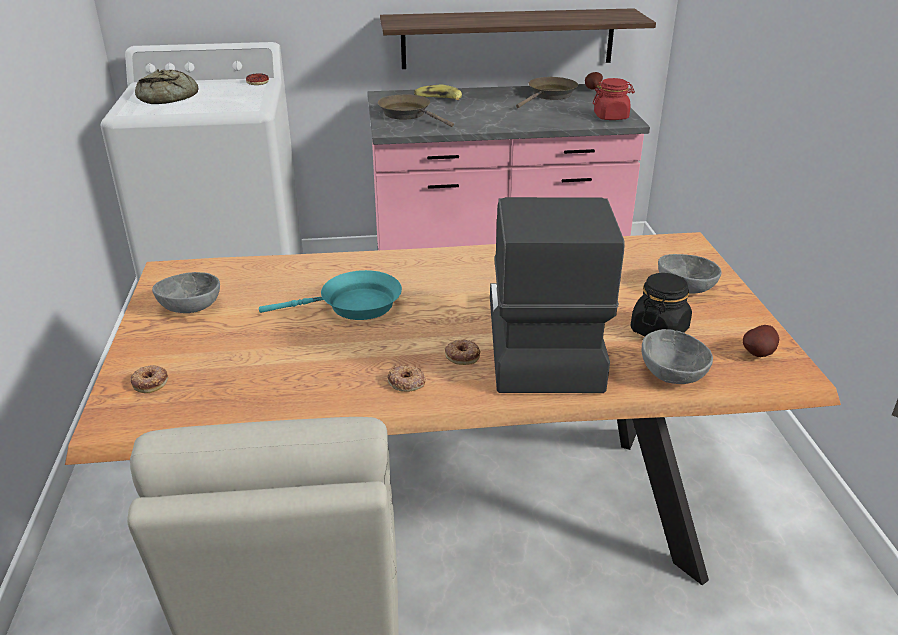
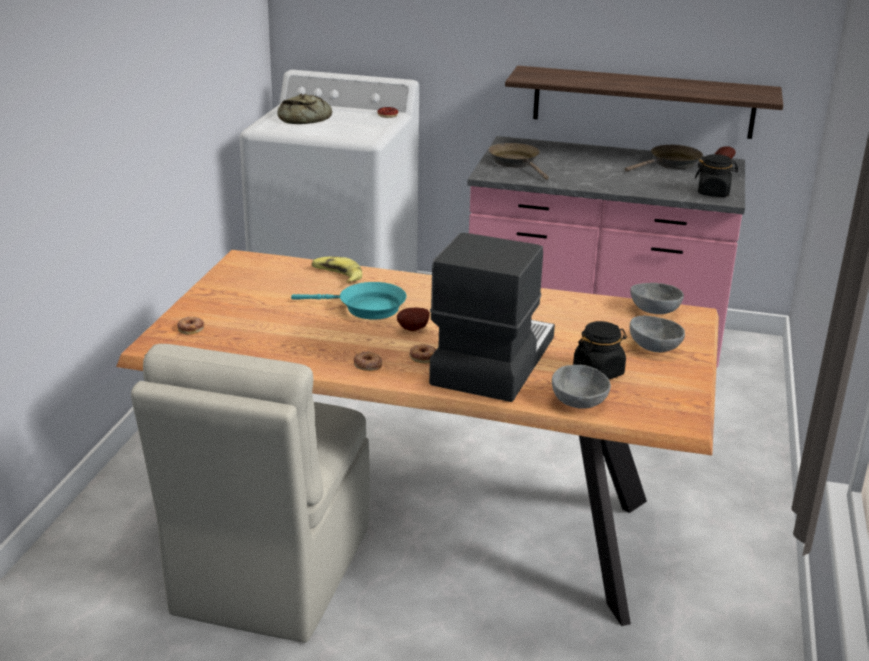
camera: 20 degrees right, 5 degrees down
grey bowl [152,272,220,313] -> grey bowl moved to [630,283,684,314]
banana [414,85,462,100] -> banana moved to [311,256,362,283]
red jar [593,78,635,120] -> black jar [695,154,738,197]
potato [743,325,779,357] -> potato moved to [397,307,430,331]

